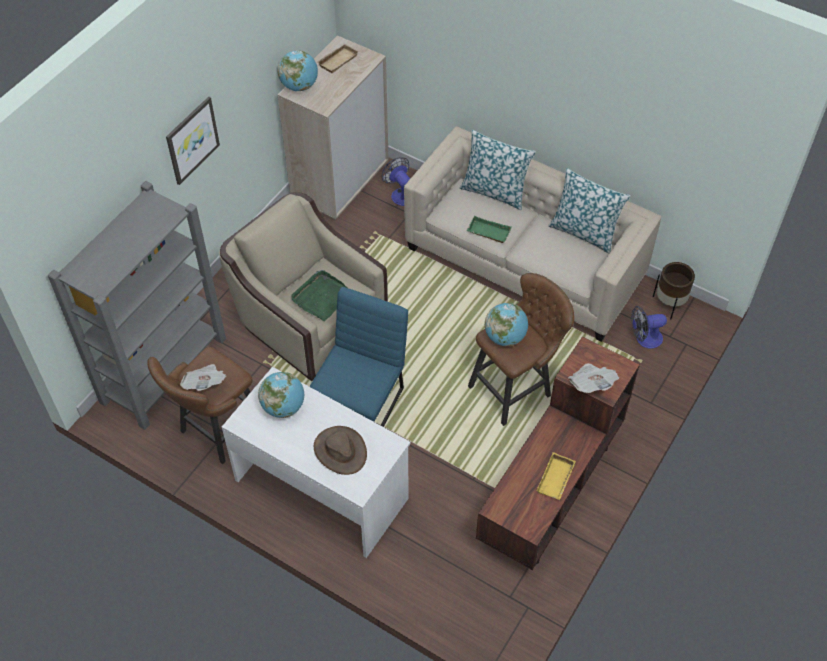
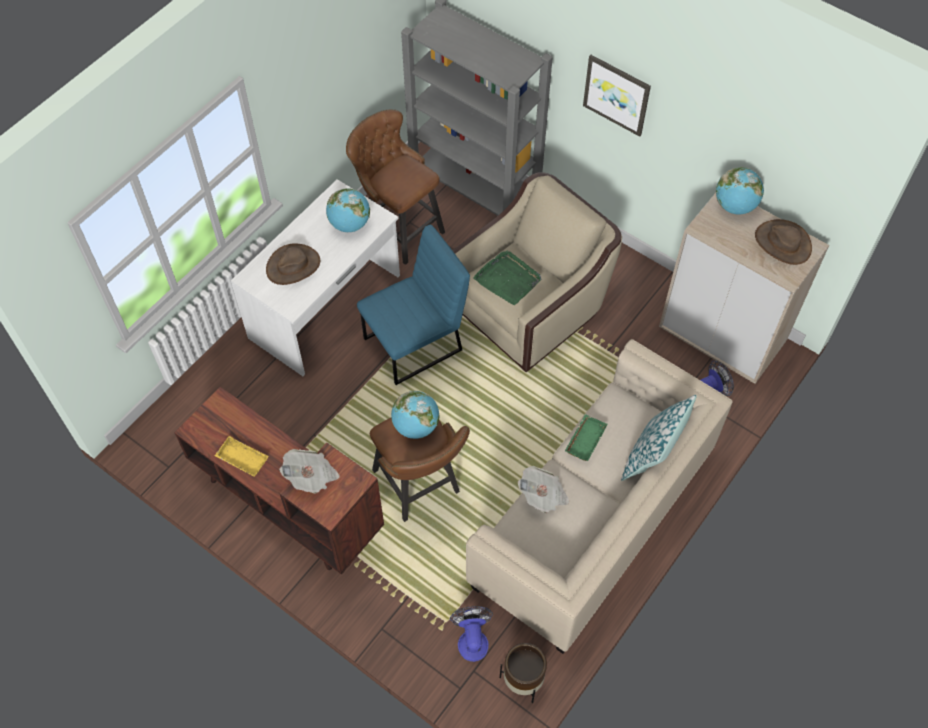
camera: 95 degrees right, 5 degrees up
newspaper [180,364,226,391] -> newspaper moved to [518,466,570,513]
blue chair [309,287,408,427] -> blue chair turned 60 degrees counterclockwise [357,224,470,385]
beige tray [317,43,359,73] -> brown hat [755,219,812,265]
pillow [548,168,630,254] -> none

